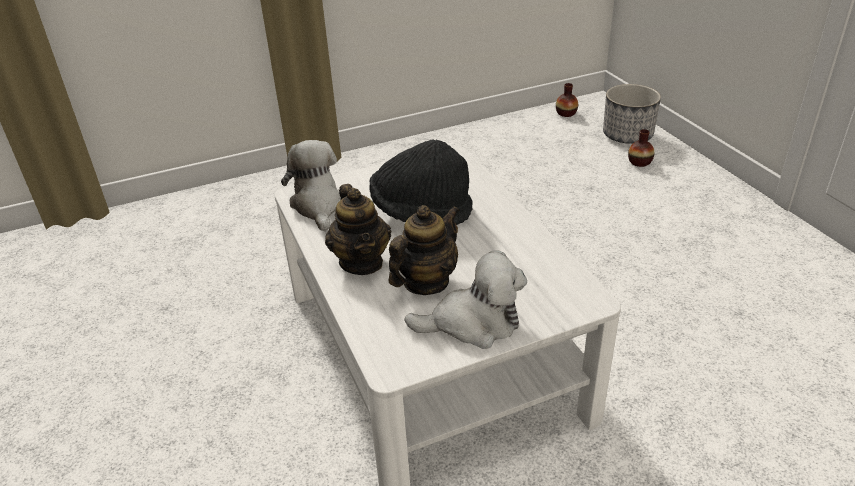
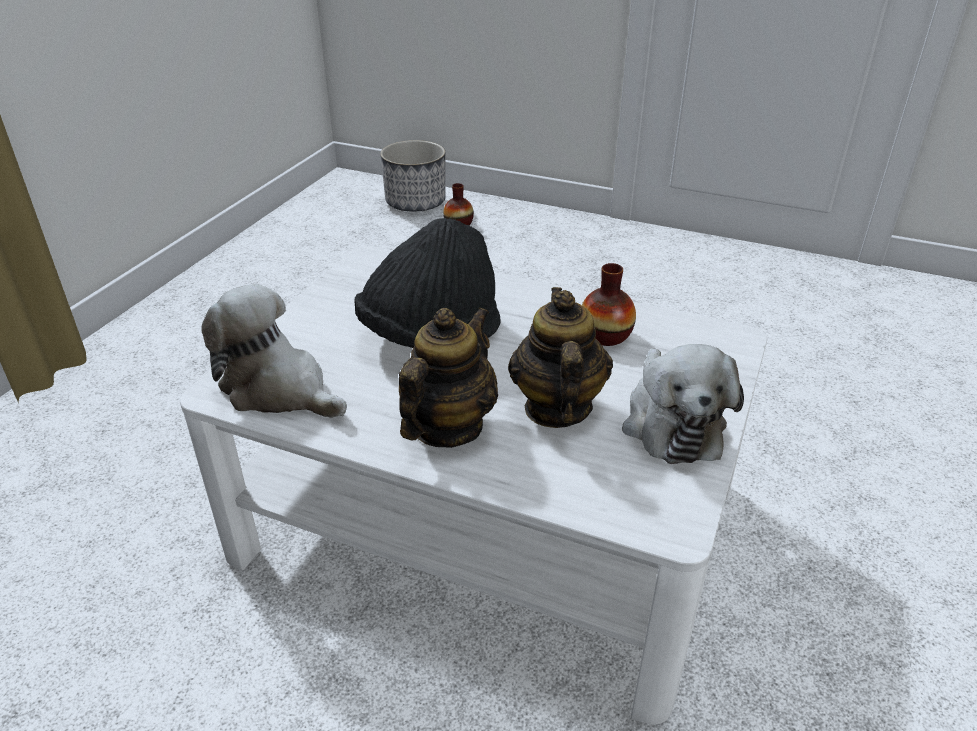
camera: 45 degrees left, 0 degrees up
teapot [325,184,391,275] -> teapot turned 90 degrees counterclockwise [399,307,498,448]
plush toy [404,250,527,349] -> plush toy turned 135 degrees clockwise [622,344,744,464]
vase [556,83,578,117] -> vase moved to [582,263,636,346]

